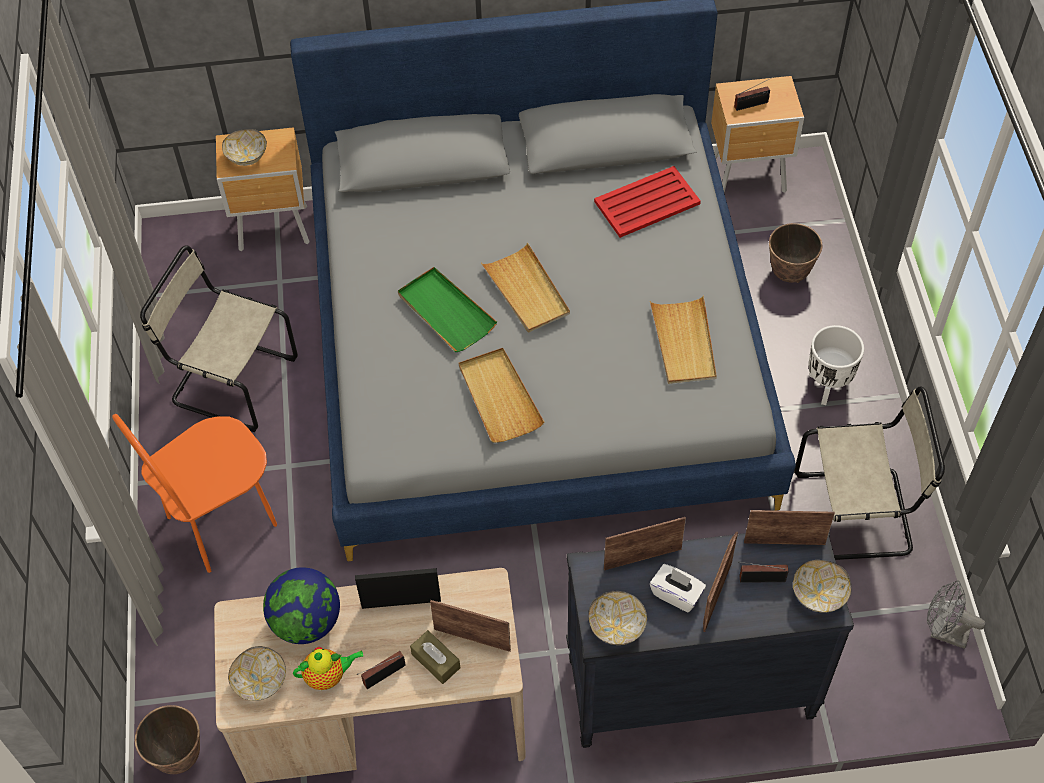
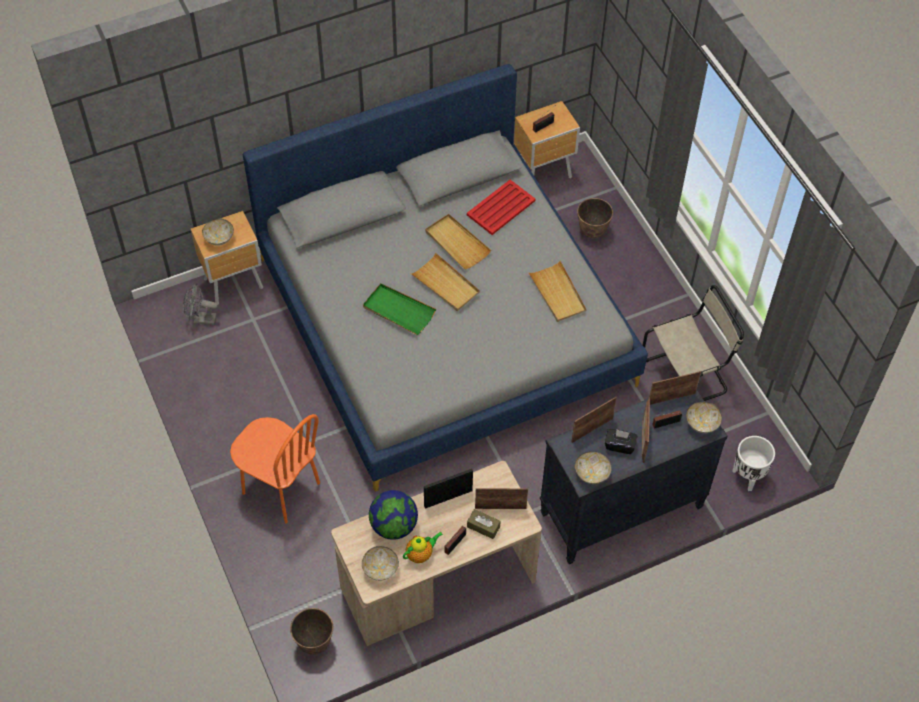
camera: 20 degrees left, 0 degrees up
orange chair [112,414,277,573] -> orange chair turned 90 degrees counterclockwise [230,414,320,524]
beige chair [140,245,298,432] -> none
beige tray [459,348,544,443] -> beige tray moved to [425,214,491,269]
white tissue box [650,564,706,612] -> black tissue box [605,429,637,454]
white planter [808,325,864,405] -> white planter moved to [732,436,775,491]
grey fan [927,580,985,649] -> grey fan moved to [183,284,218,325]

